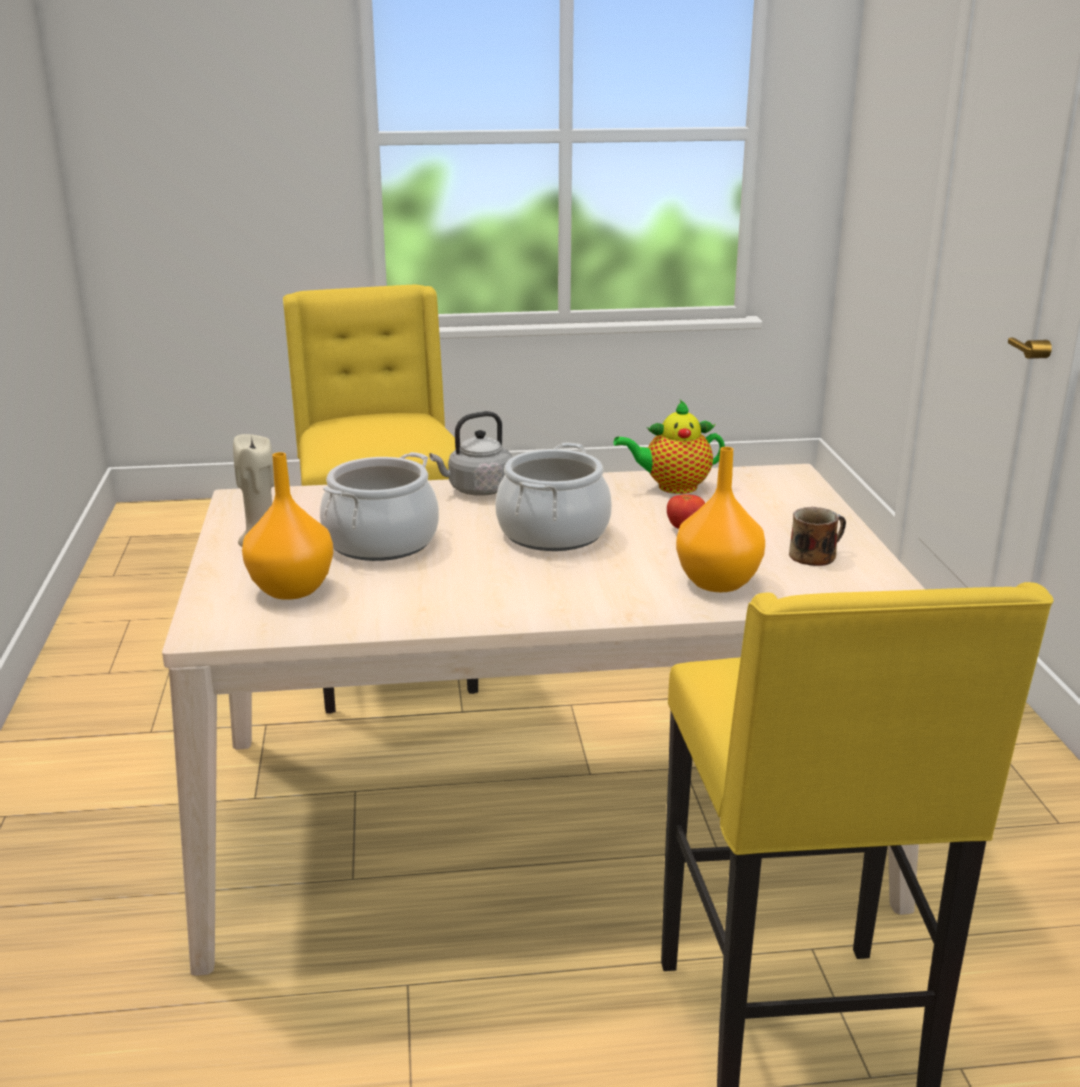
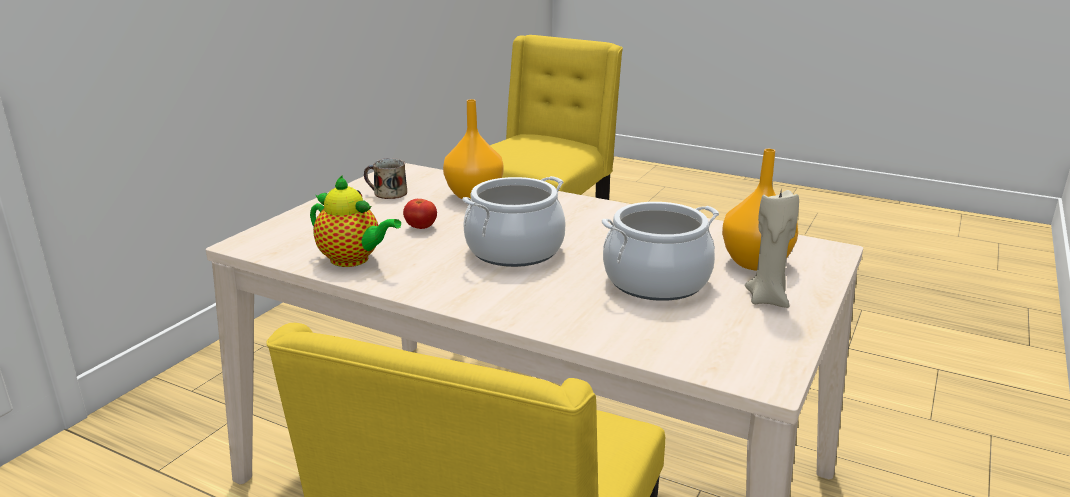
camera: 145 degrees left, 0 degrees up
grey kettle [429,411,512,496] -> none

